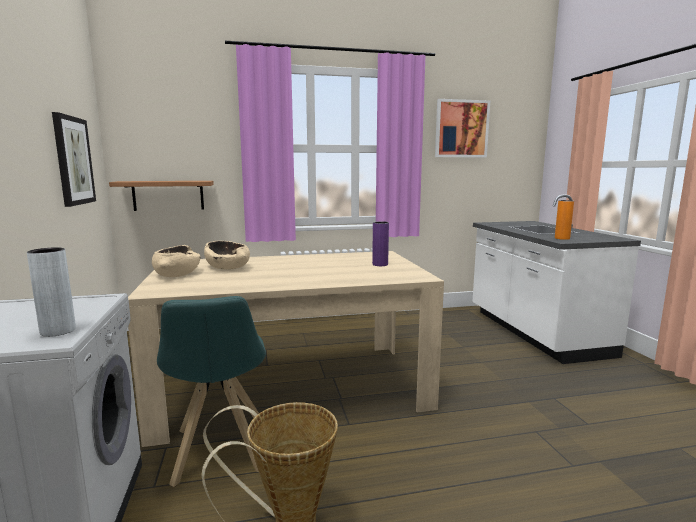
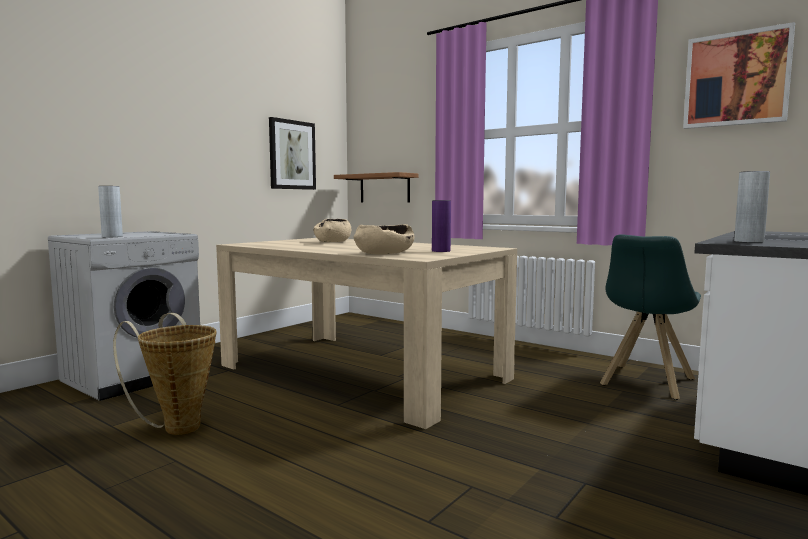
camera: 50 degrees right, 5 degrees down
beige bowl [152,245,200,277] -> beige bowl moved to [354,224,414,254]
turquoise chair [157,296,266,487] -> turquoise chair moved to [600,234,701,400]
orange vase [555,200,574,240] -> grey vase [734,171,770,243]

